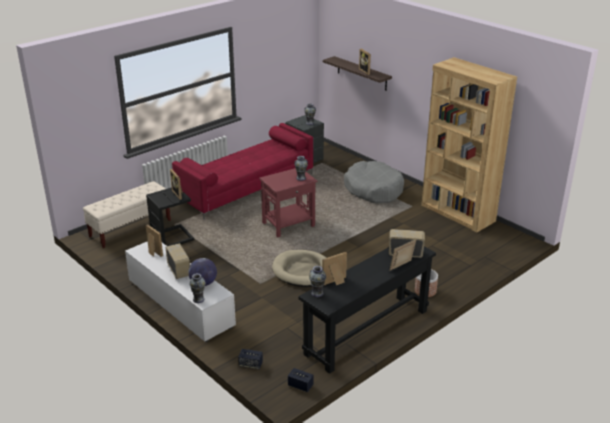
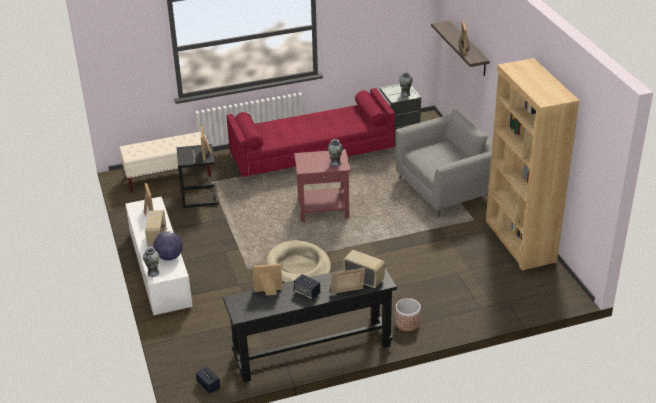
camera: 25 degrees right, 5 degrees up
speaker [238,349,263,369] -> speaker moved to [294,274,320,300]
vase [309,266,326,297] -> none
grey dog bed [344,161,404,203] -> grey armchair [395,110,492,217]

